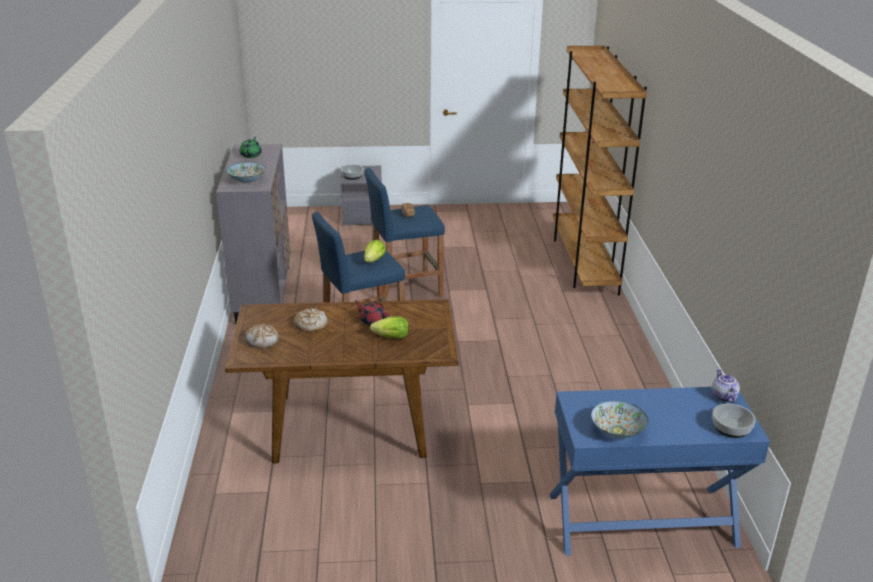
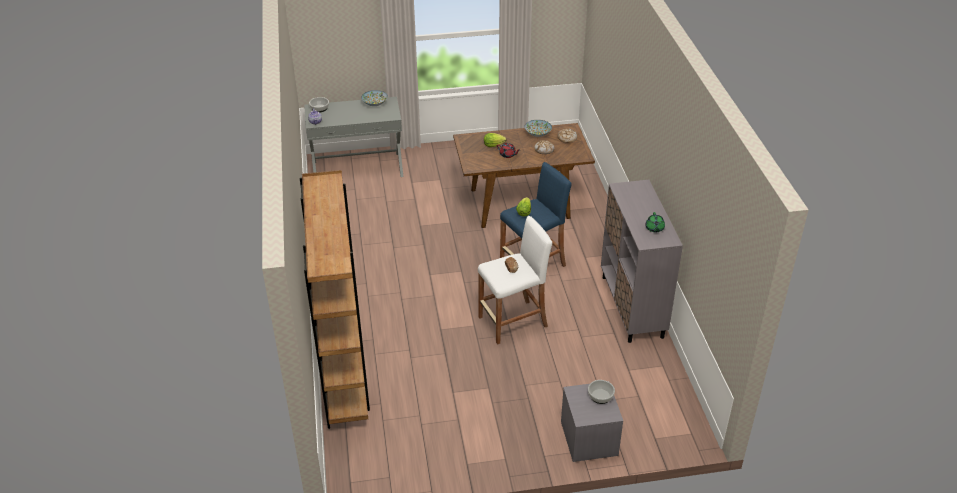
camera: 175 degrees right, 10 degrees up
bowl [226,162,266,183] -> bowl moved to [524,120,552,137]
blue stool [365,168,445,300] -> white stool [478,216,552,345]
blue console table [549,387,770,556] -> grey console table [304,97,403,177]

